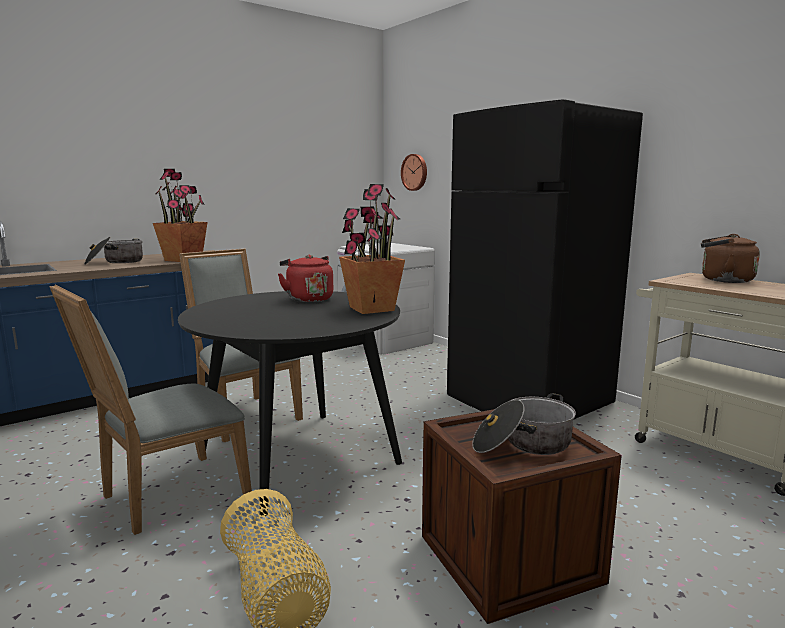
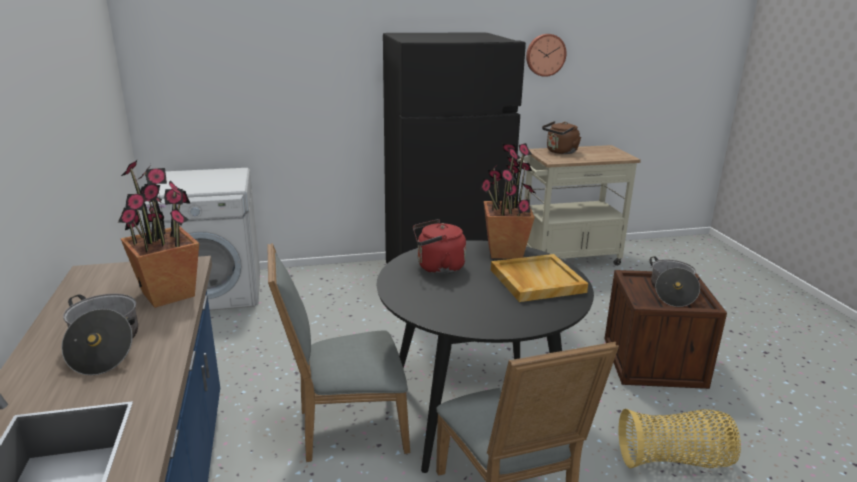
camera: 65 degrees left, 10 degrees up
wall clock [401,154,427,191] -> wall clock moved to [526,34,566,77]
none -> beige tray [491,254,588,302]

